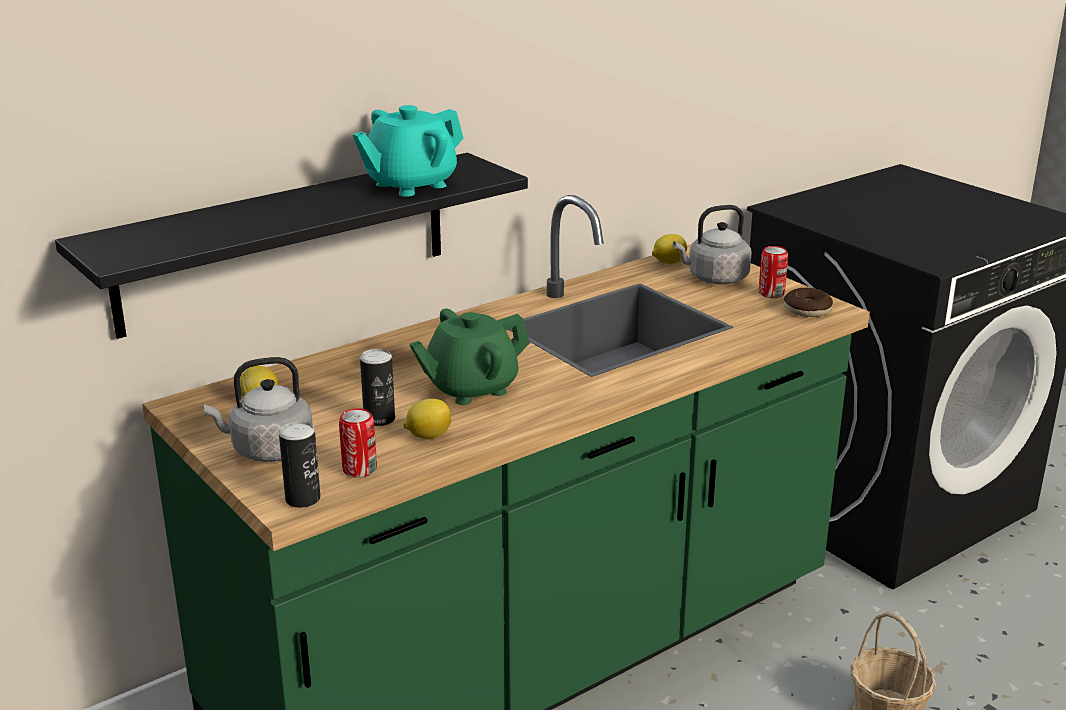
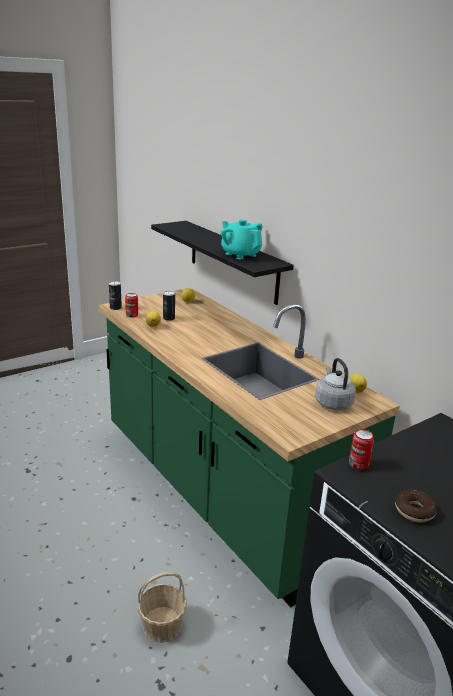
camera: 90 degrees right, 0 degrees up
grey kettle [203,357,313,462] -> none
green teapot [410,308,530,405] -> none
can [759,246,788,298] -> can moved to [349,429,374,470]
donut [784,288,833,317] -> donut moved to [395,490,437,523]

